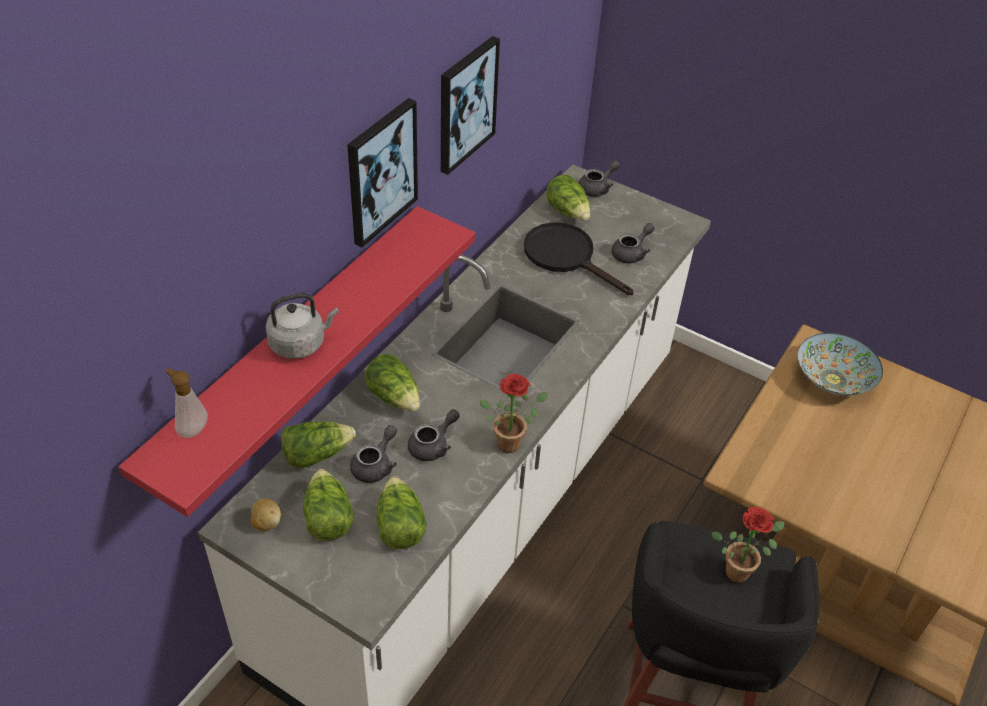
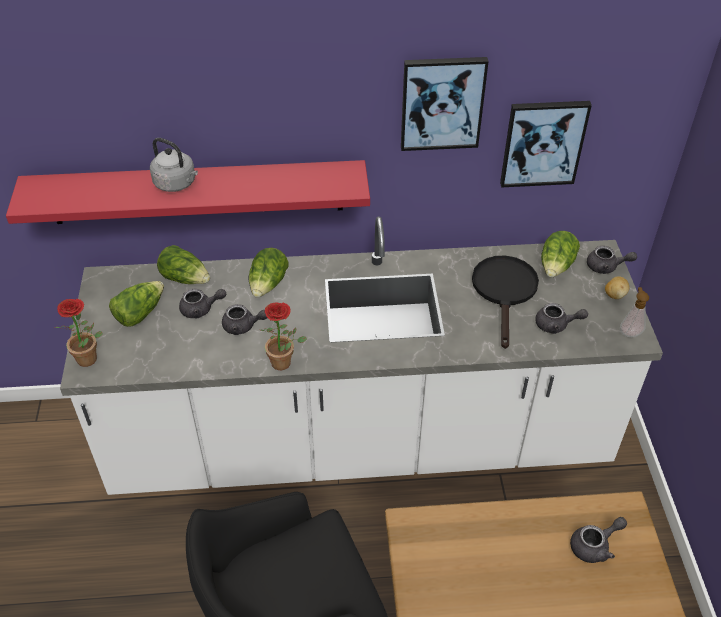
camera: 55 degrees right, 0 degrees up
soap dispenser [166,368,208,438] -> soap dispenser moved to [620,287,649,337]
potato [251,499,281,531] -> potato moved to [605,276,629,299]
picture [347,98,418,247] -> picture moved to [500,101,592,187]
lettuce [376,476,426,549] -> none
potted plant [711,507,784,583] -> potted plant moved to [55,299,103,367]
bowl [798,333,883,396] -> grey teapot [570,517,627,563]

